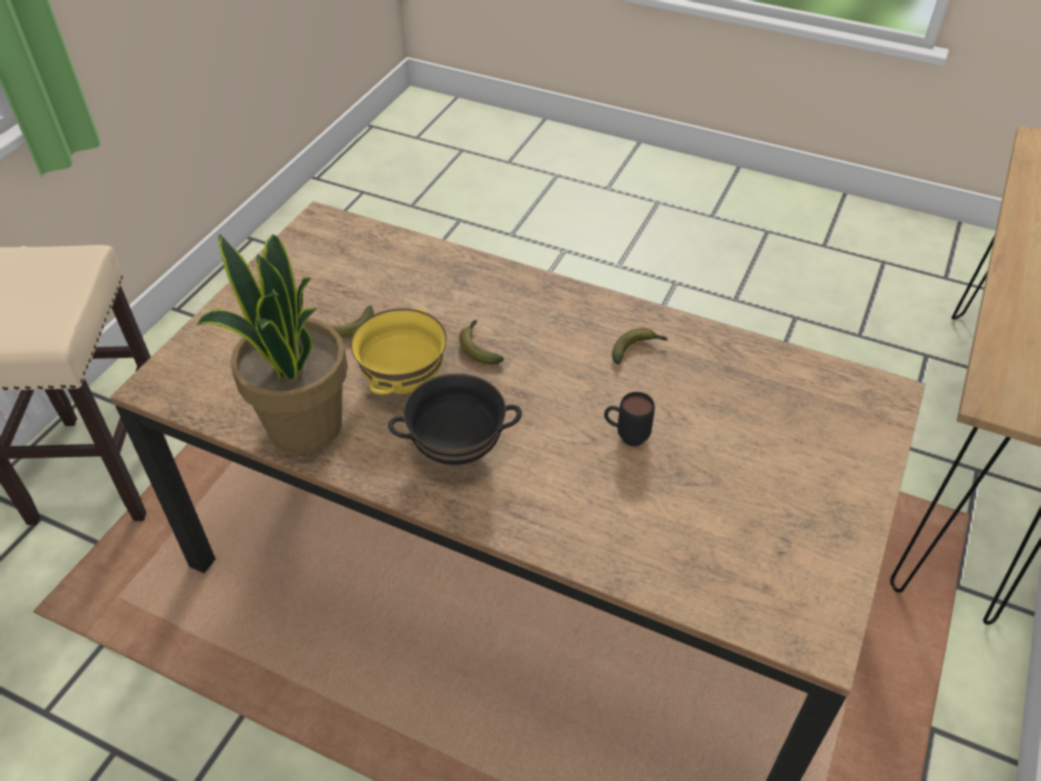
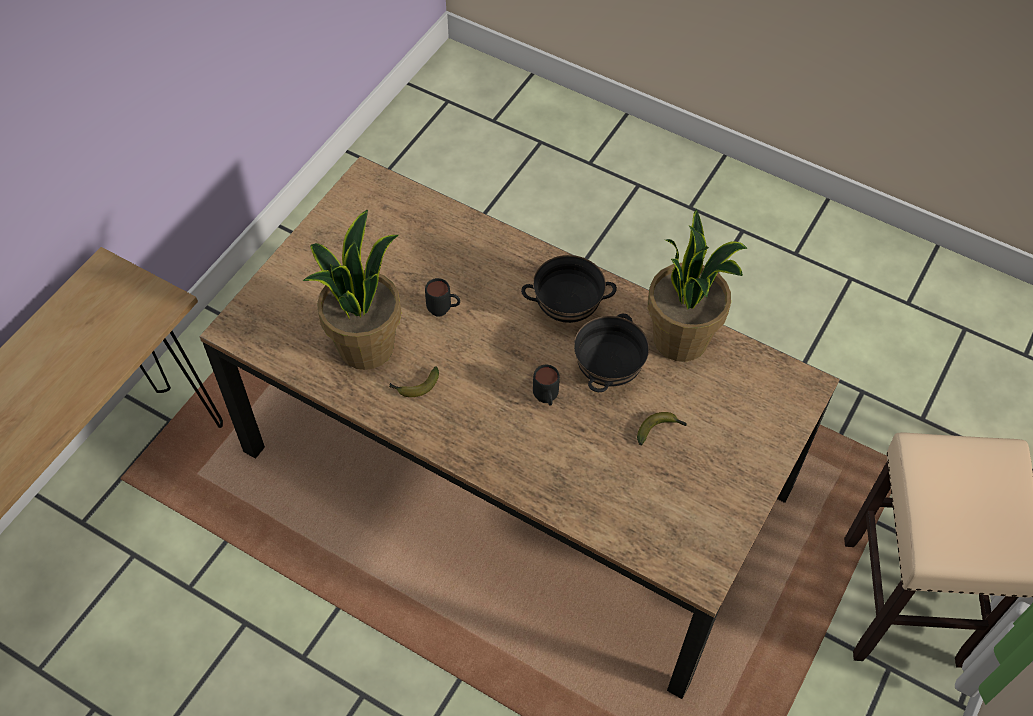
camera: 175 degrees left, 10 degrees up
yellow bowl [351,308,447,394] -> black bowl [574,314,649,392]
banana [459,320,504,365] -> black mug [533,365,560,406]
none -> potted plant [302,210,401,370]

